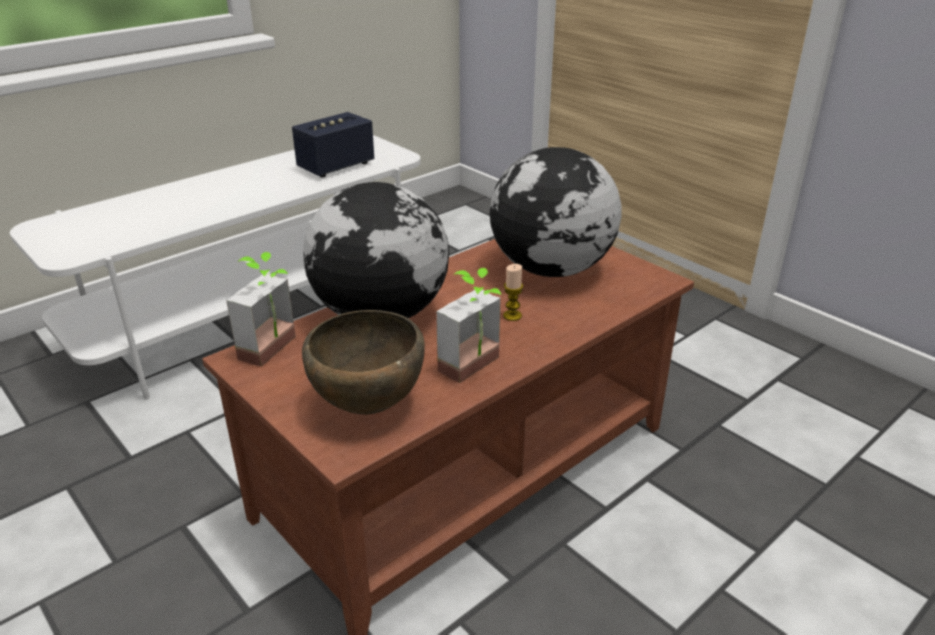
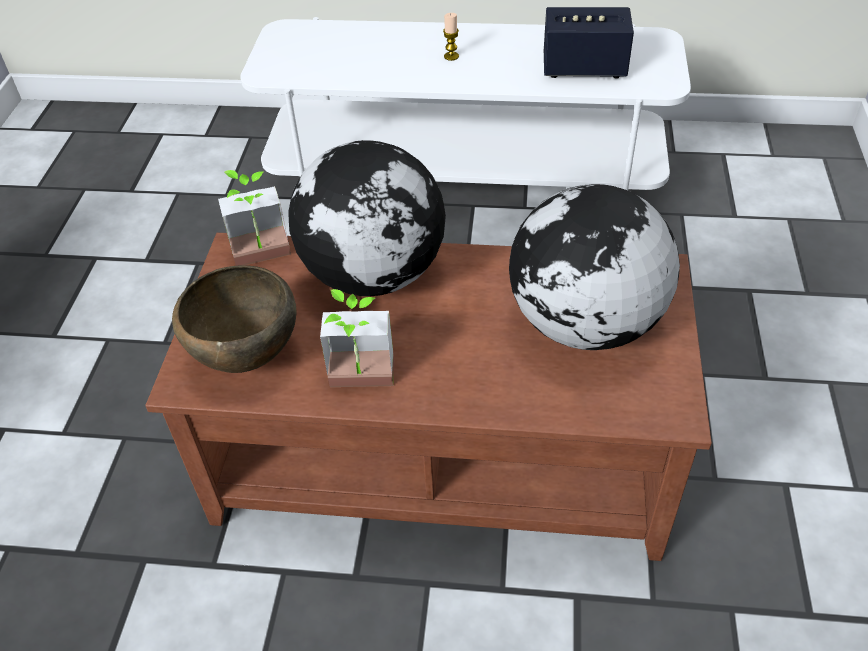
camera: 50 degrees right, 15 degrees up
candle [503,264,523,321] -> candle moved to [443,13,459,61]

